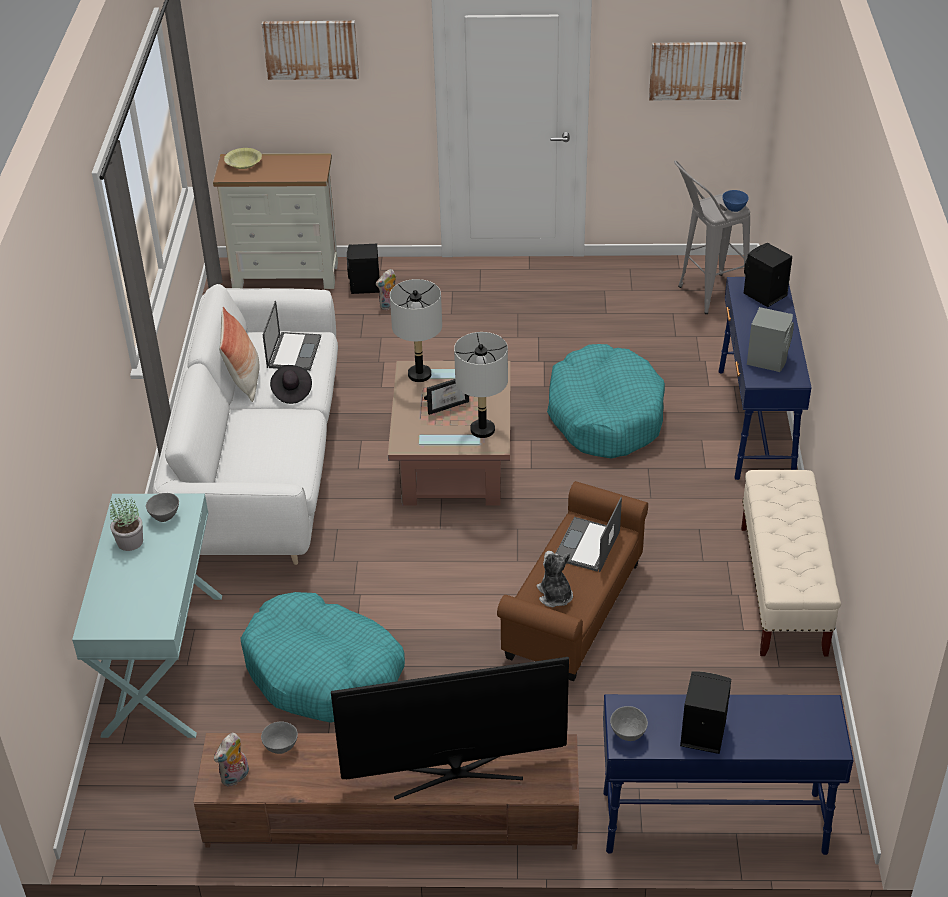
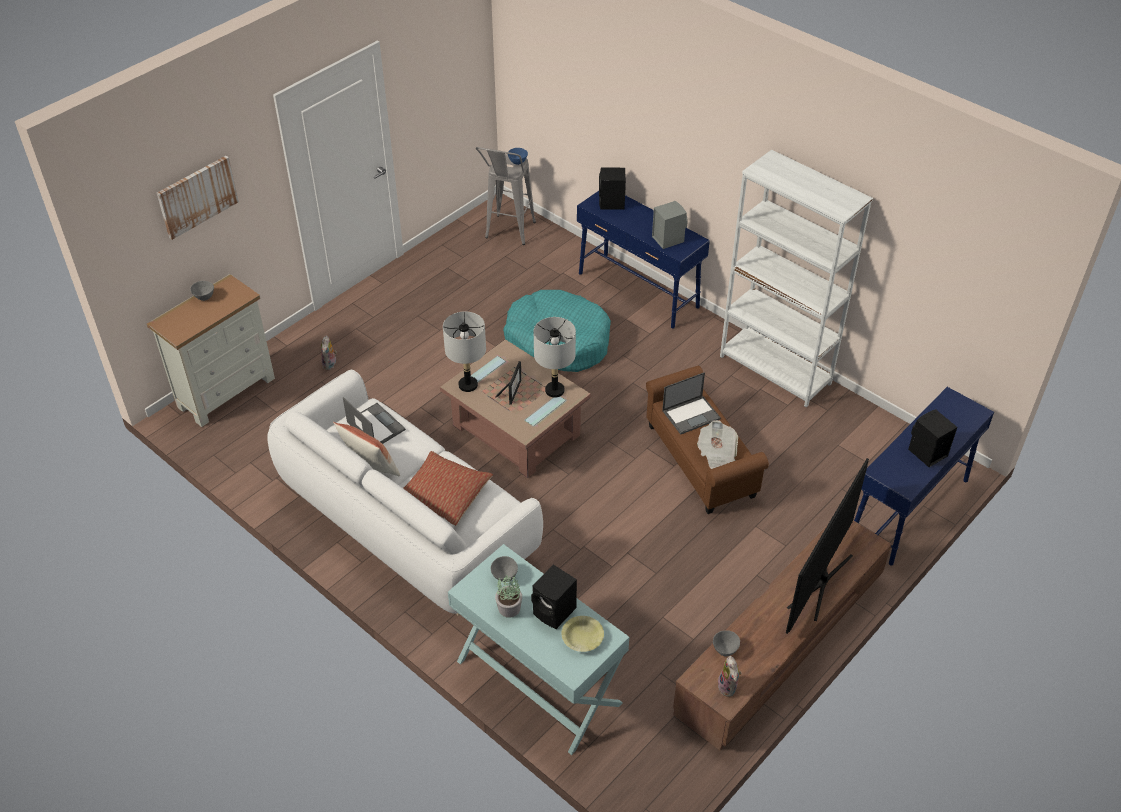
camera: 50 degrees left, 5 degrees up
yellow bowl [224,148,262,169] -> yellow bowl moved to [561,616,604,652]
turquoise dog bed [240,592,405,723] -> none
black hat [270,365,312,404] -> none
black speaker [347,244,380,294] -> black speaker moved to [531,565,577,629]
plush toy [537,551,573,607] -> newspaper [697,420,738,469]
laptop [555,497,622,572] -> laptop turned 90 degrees counterclockwise [662,372,721,435]
grey bowl [610,706,648,741] -> grey bowl moved to [190,281,214,301]
picture [649,42,746,100] -> none
beige bench [741,470,841,656] -> white bookcase [720,150,873,407]
none -> pillow [403,451,493,526]

